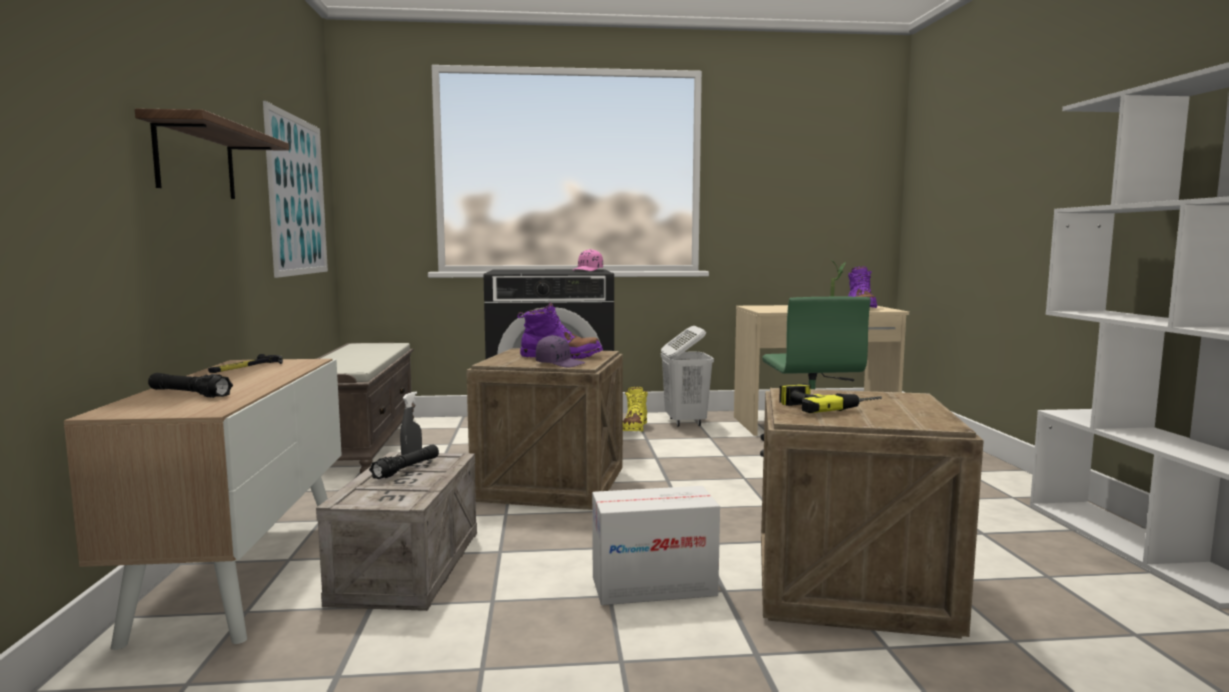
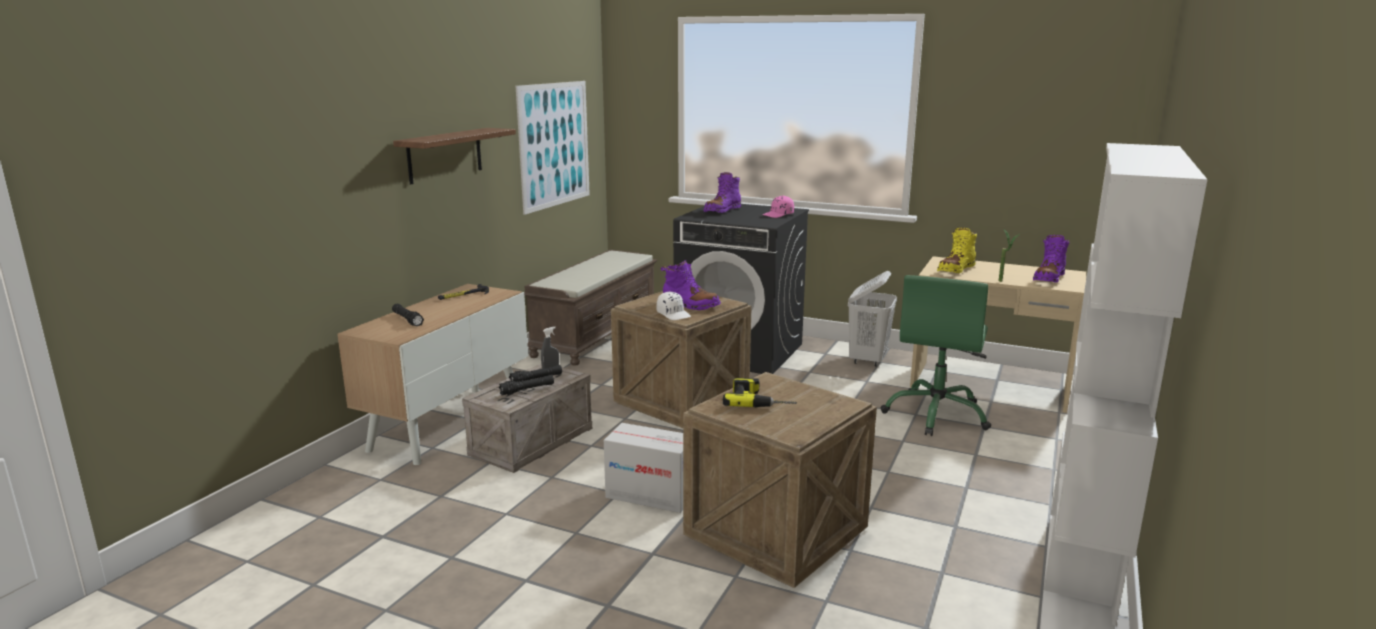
camera: 30 degrees right, 10 degrees up
purple cap [536,335,586,367] -> white cap [657,292,691,320]
yellow boot [623,387,648,432] -> yellow boot moved to [937,228,977,273]
none -> black flashlight [499,375,554,395]
none -> purple boot [703,172,741,213]

